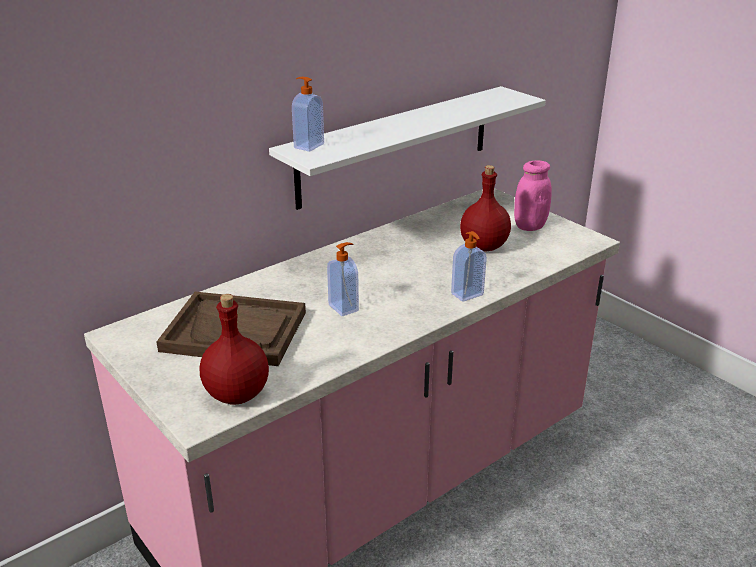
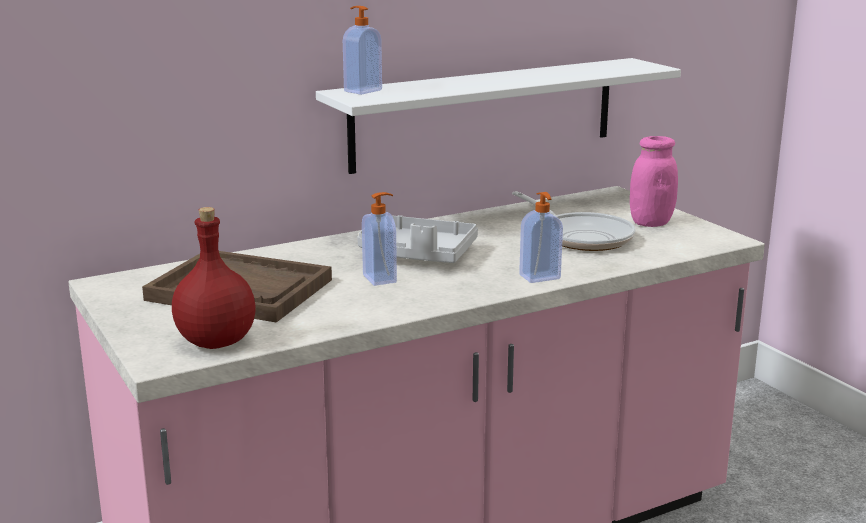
camera: 10 degrees right, 10 degrees down
red bottle [460,165,511,252] -> frying pan [512,191,636,251]
none -> grey tray [357,215,478,263]

